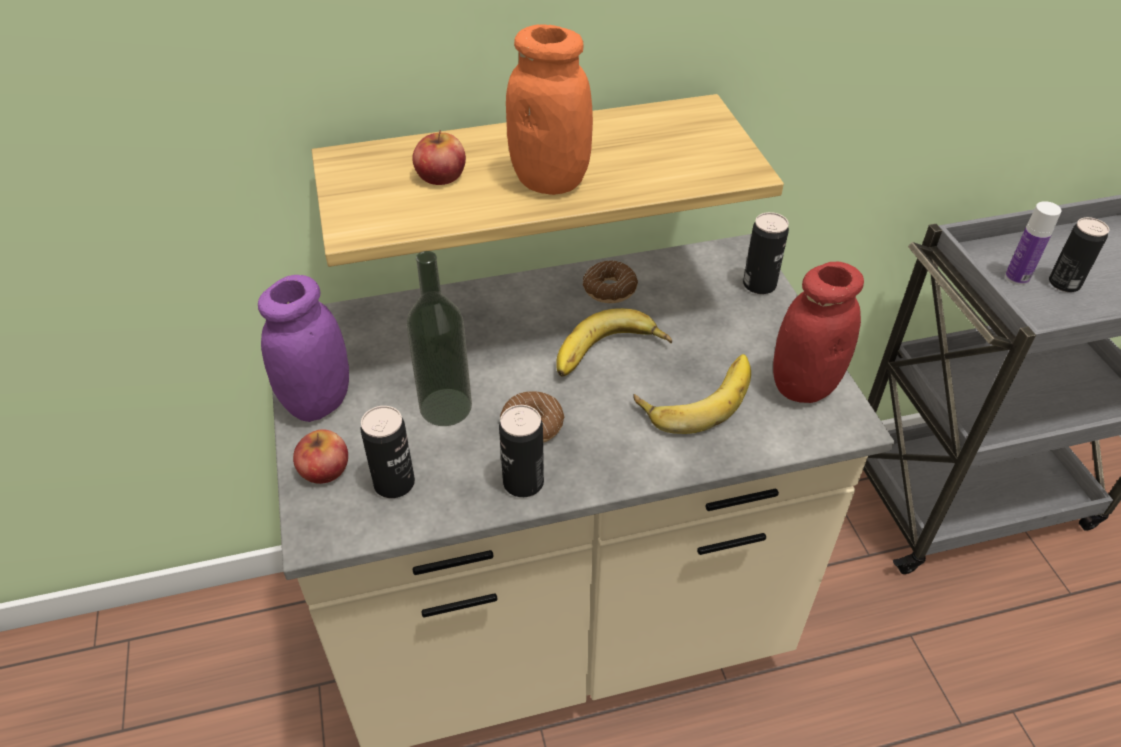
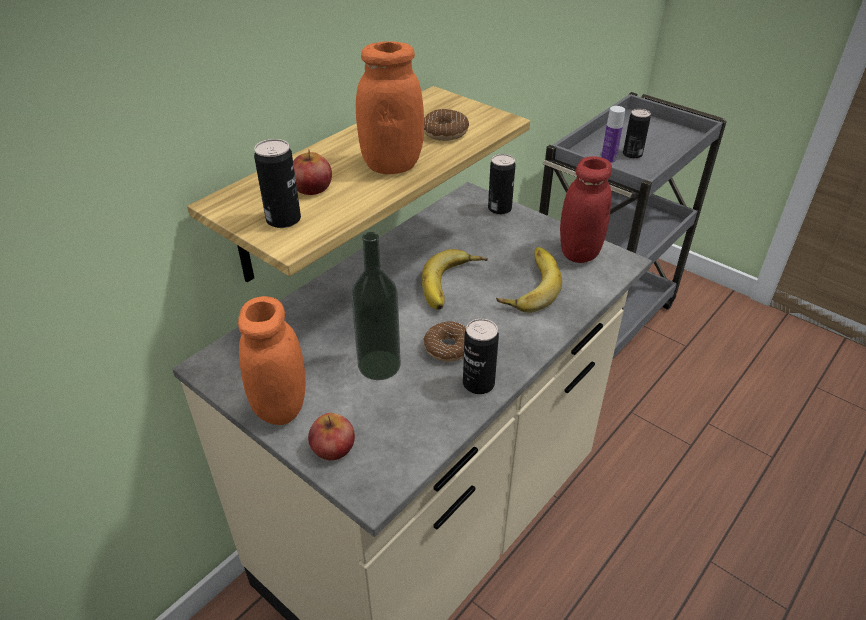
camera: 35 degrees left, 5 degrees down
purple jar [258,275,349,422] -> orange jar [238,296,306,425]
can [361,406,415,498] -> can moved to [254,139,301,228]
donut [583,260,638,303] -> donut moved to [424,109,469,141]

